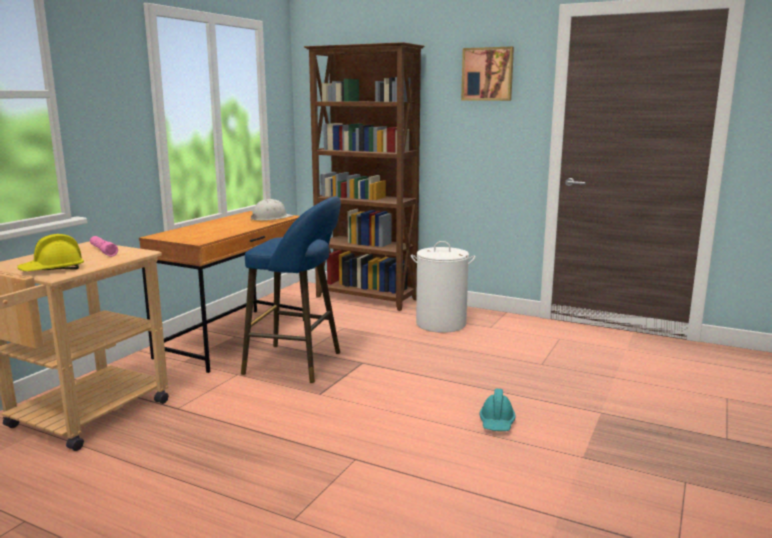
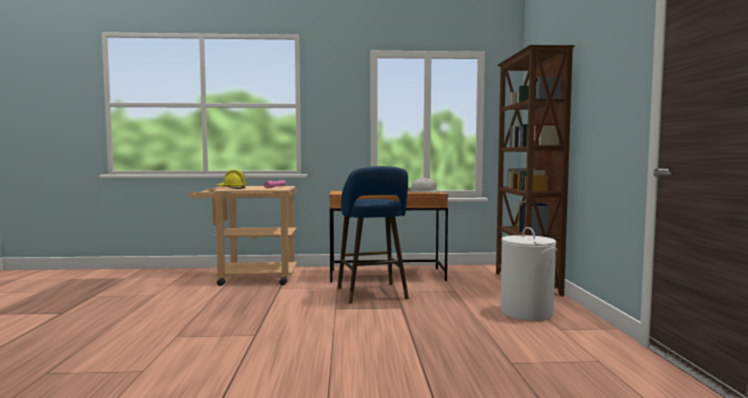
camera: 60 degrees right, 10 degrees down
picture [461,46,514,101] -> none
turquoise hard hat [479,389,516,431] -> none

